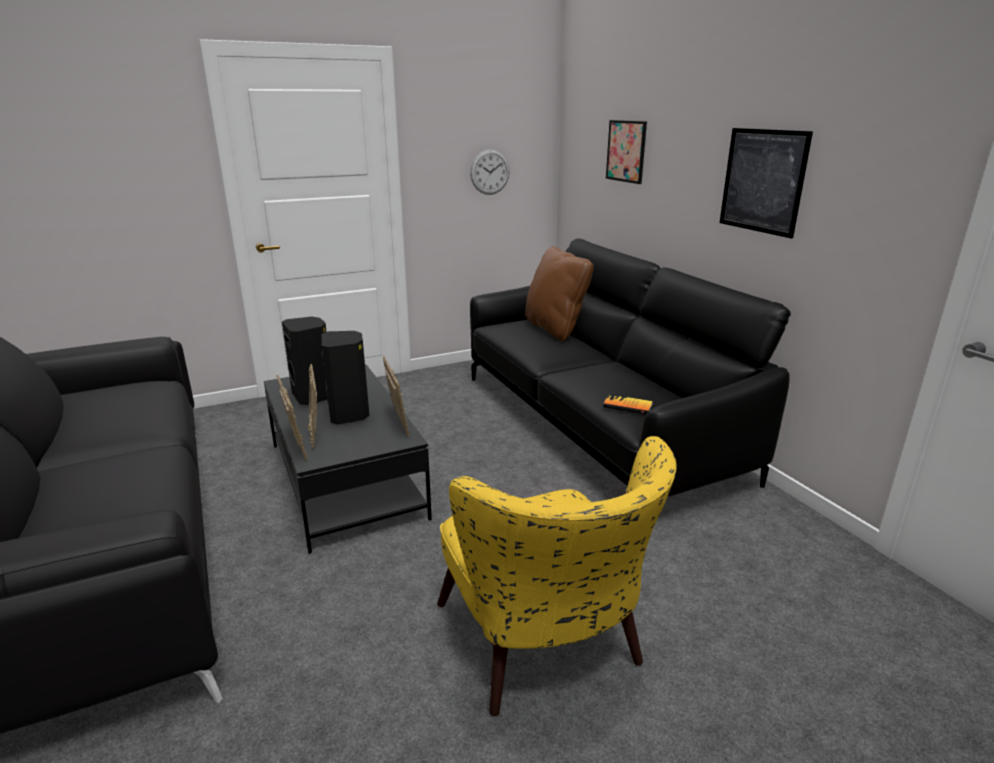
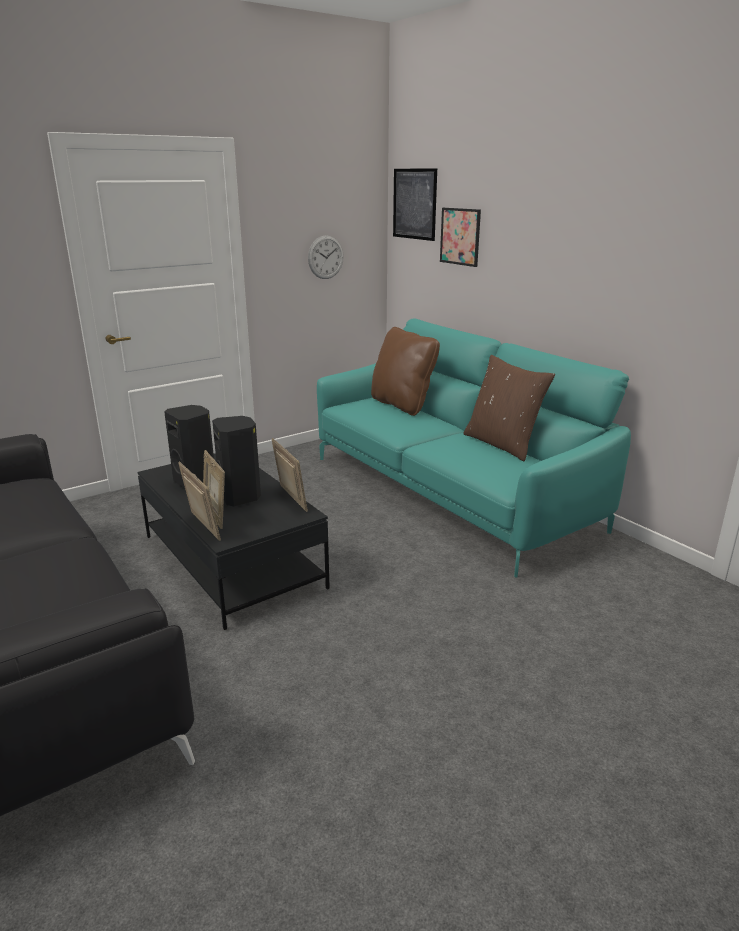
camera: 10 degrees left, 0 degrees up
yellow armchair [437,436,676,716] -> none
black sofa [470,239,791,497] -> turquoise sofa [317,319,631,577]
book [603,393,653,414] -> none
picture [720,128,813,238] -> picture moved to [393,168,437,241]
none -> brown pillow [464,355,555,461]

